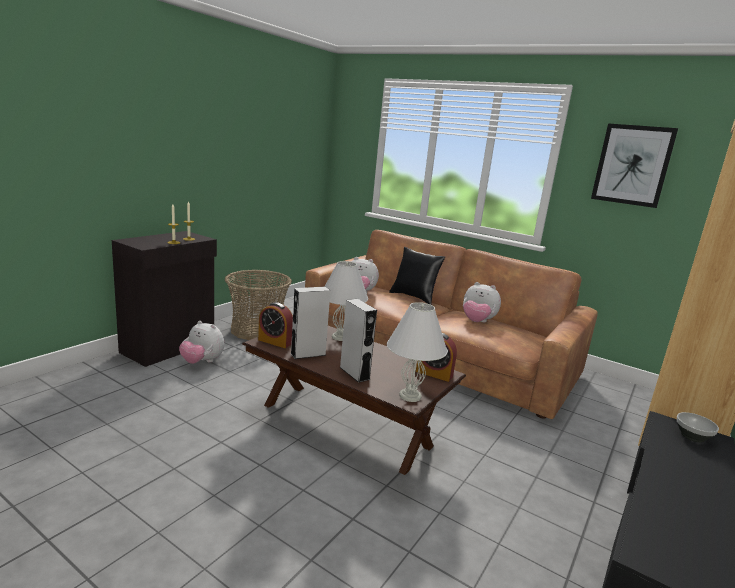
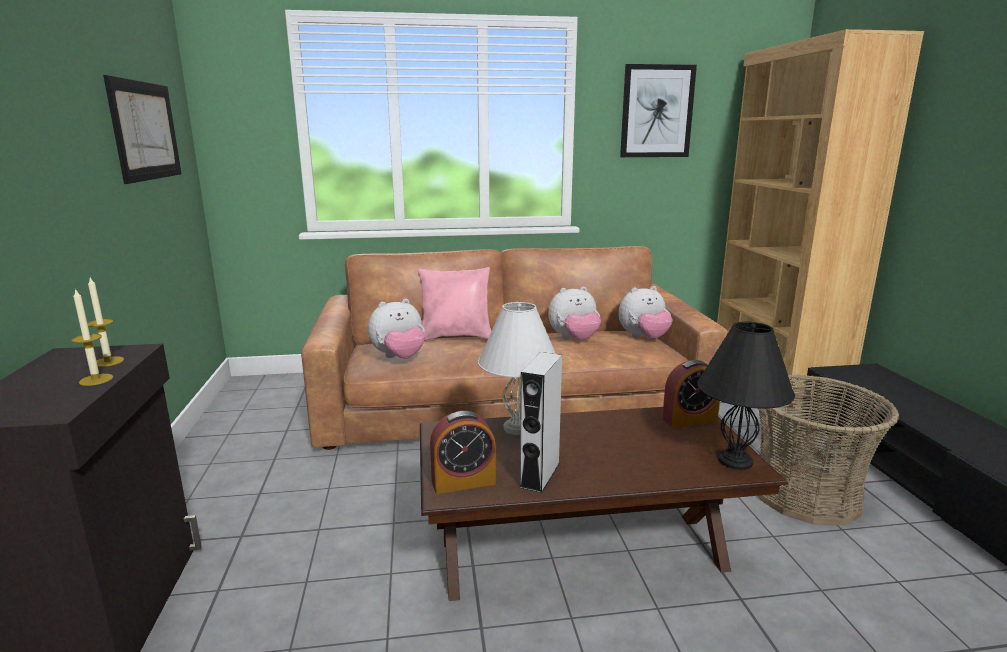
camera: 40 degrees left, 0 degrees up
plush toy [179,321,224,364] -> plush toy moved to [619,286,673,339]
basket [225,269,292,340] -> basket moved to [758,375,899,526]
grey speaker [340,299,377,383] -> none
white table lamp [387,302,448,402] -> black table lamp [698,322,795,470]
black pillow [389,247,445,305] -> pink pillow [418,267,491,341]
bowl [677,412,719,443] -> none
none -> picture [103,75,182,184]

